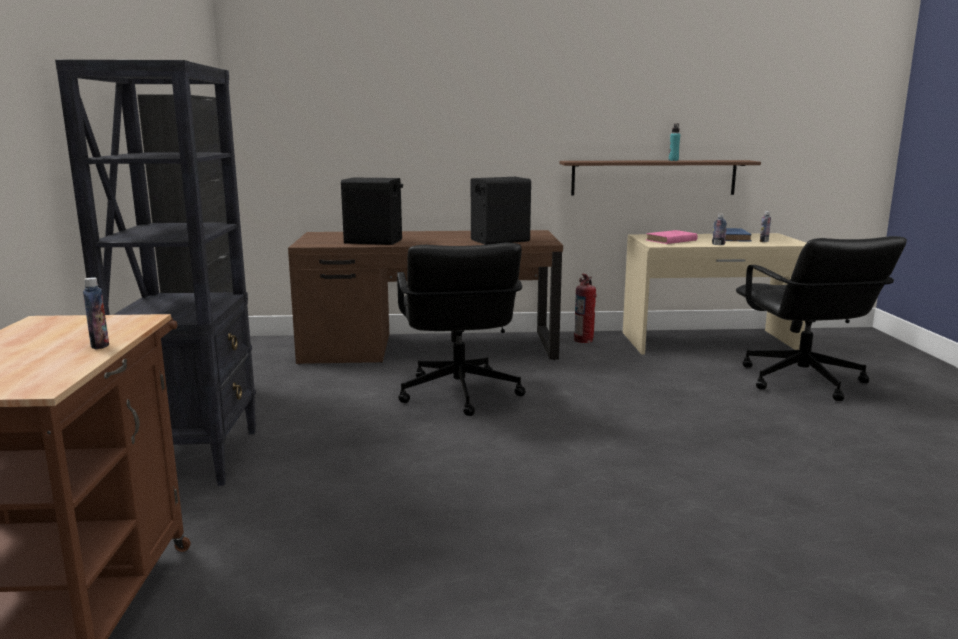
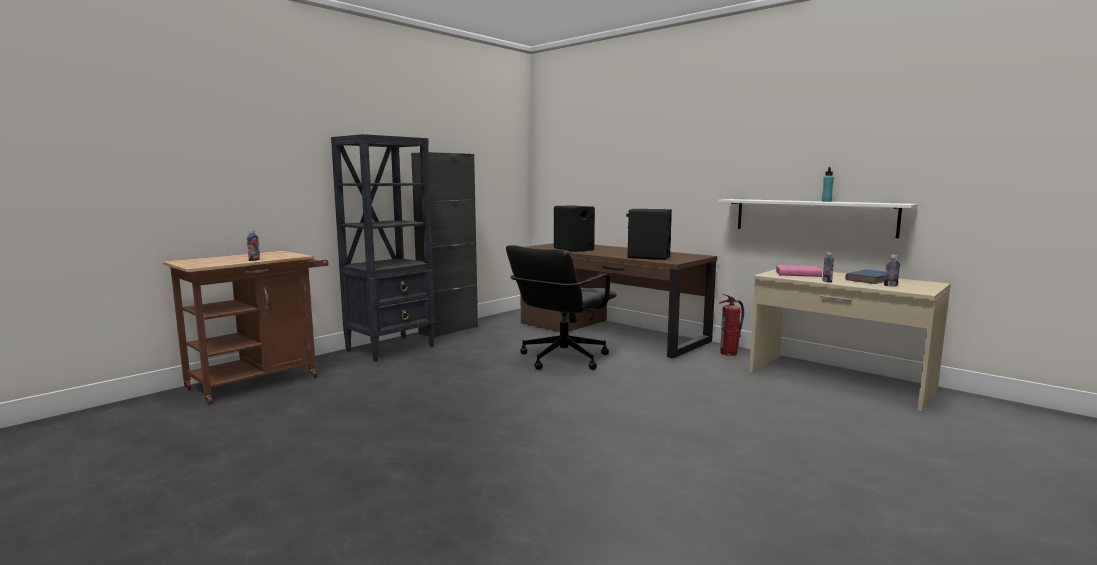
camera: 45 degrees right, 5 degrees down
brown shelf [560,160,761,196] -> white shelf [718,199,918,238]
black office chair [736,236,907,401] -> none

